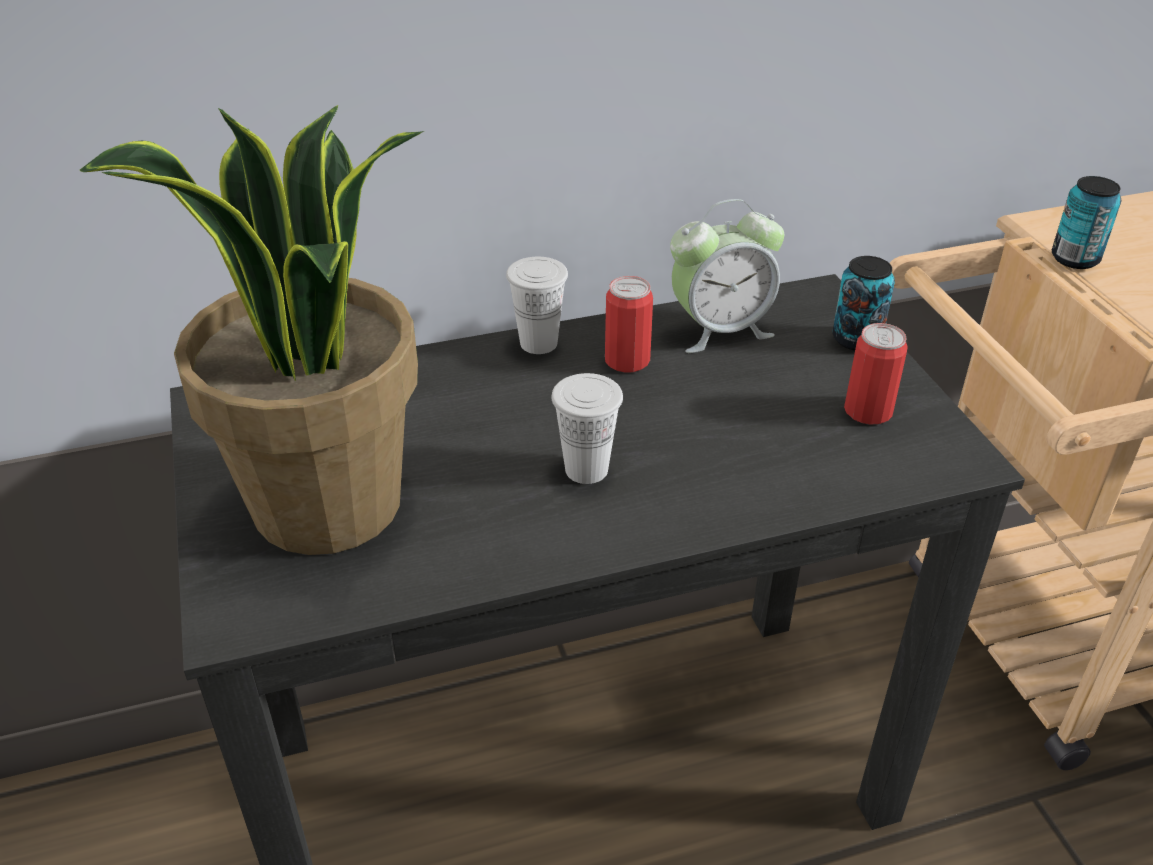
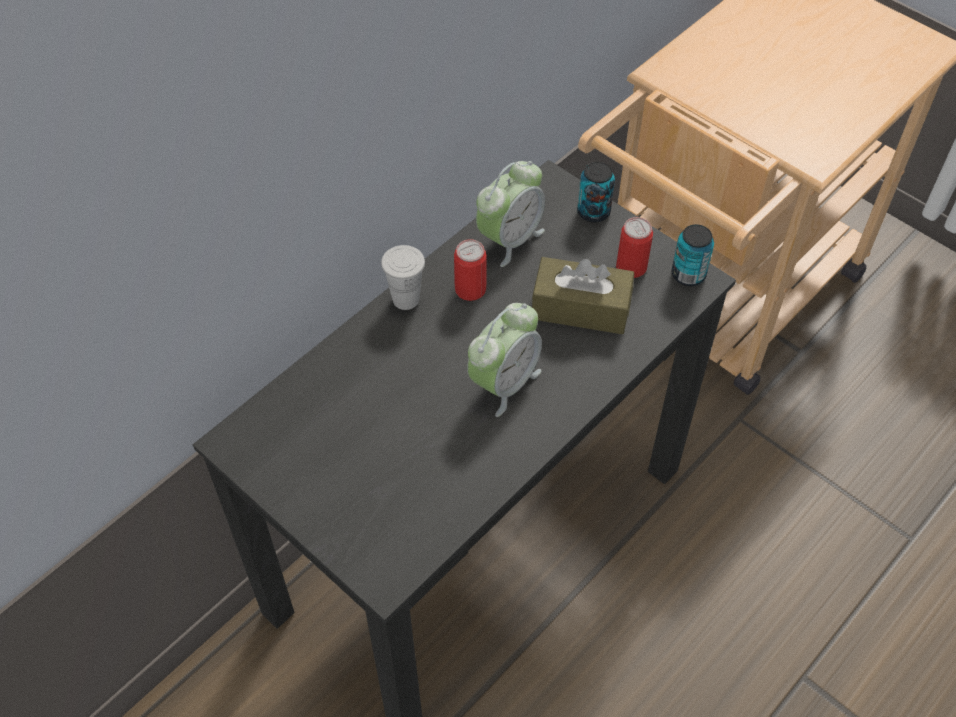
camera: 30 degrees left, 15 degrees up
potted plant [80,105,424,555] -> none
white cup [551,373,623,484] -> alarm clock [467,303,542,417]
can [1052,176,1121,269] -> can moved to [672,224,714,286]
none -> brown tissue box [532,257,634,334]

